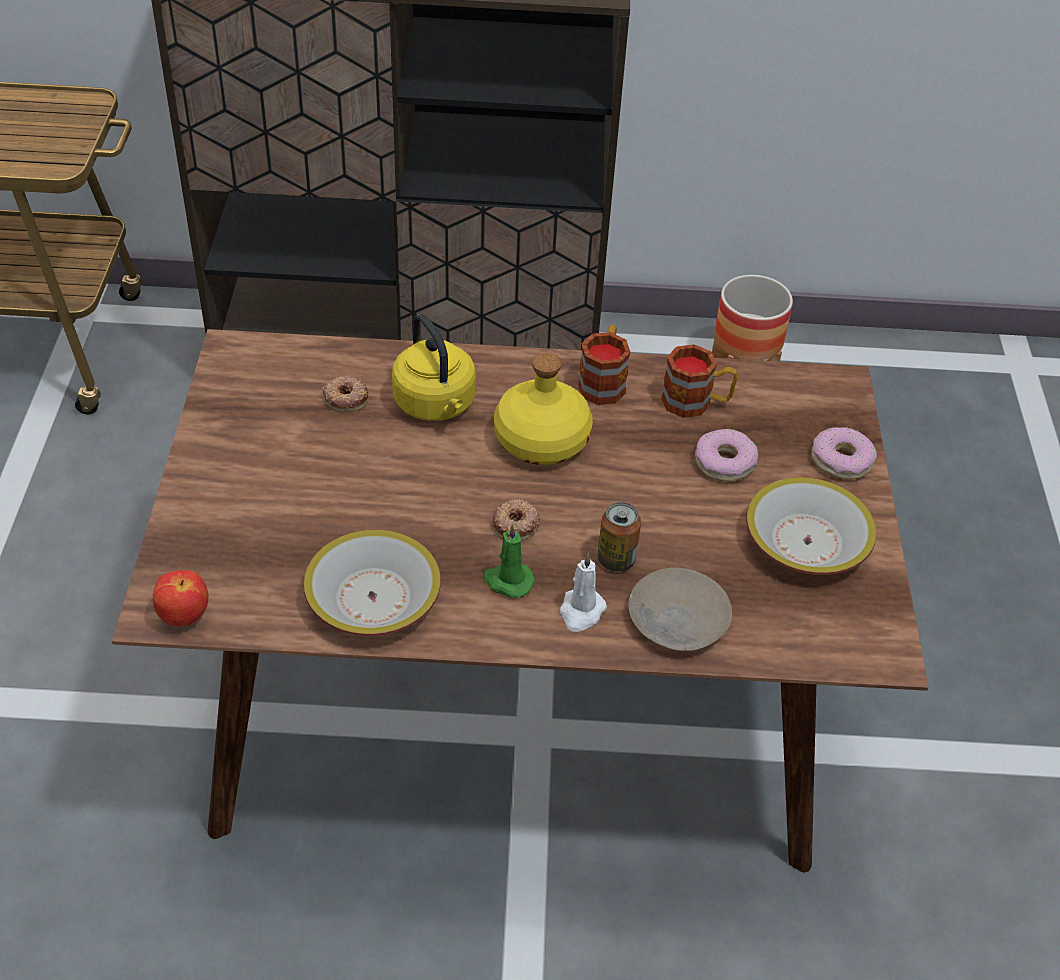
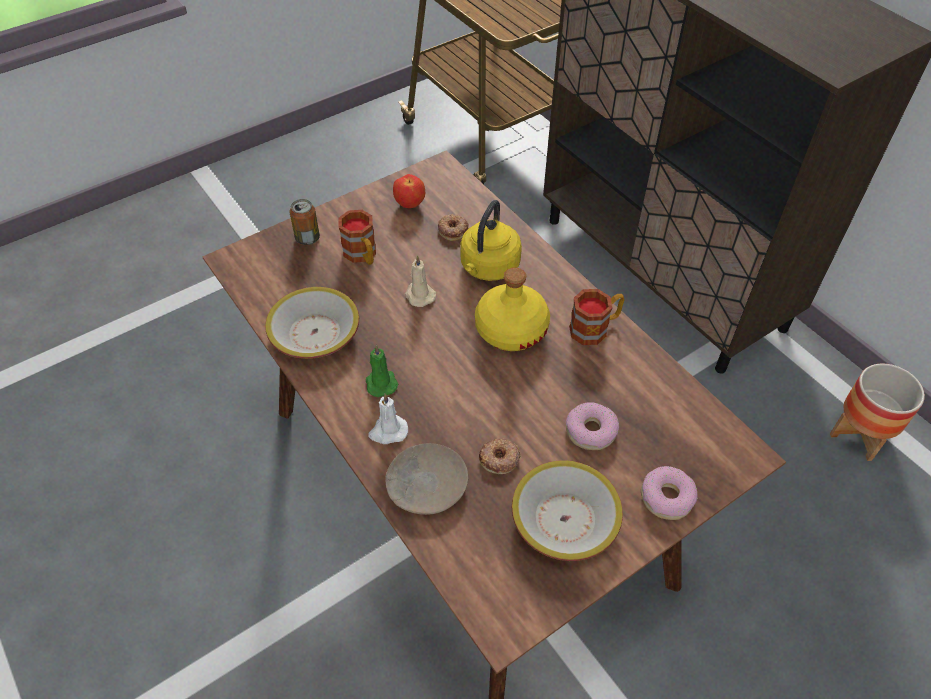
camera: 55 degrees right, 5 degrees up
apple [153,570,209,626] -> apple moved to [393,174,425,208]
donut [492,499,540,540] -> donut moved to [479,438,520,474]
can [598,502,641,571] -> can moved to [290,199,320,245]
mug [661,344,738,418] -> mug moved to [339,210,376,265]
none -> beige candle [405,255,436,307]

